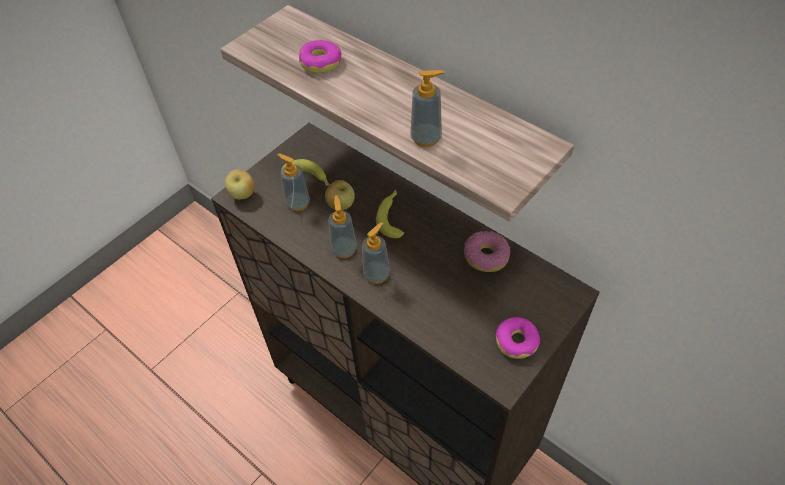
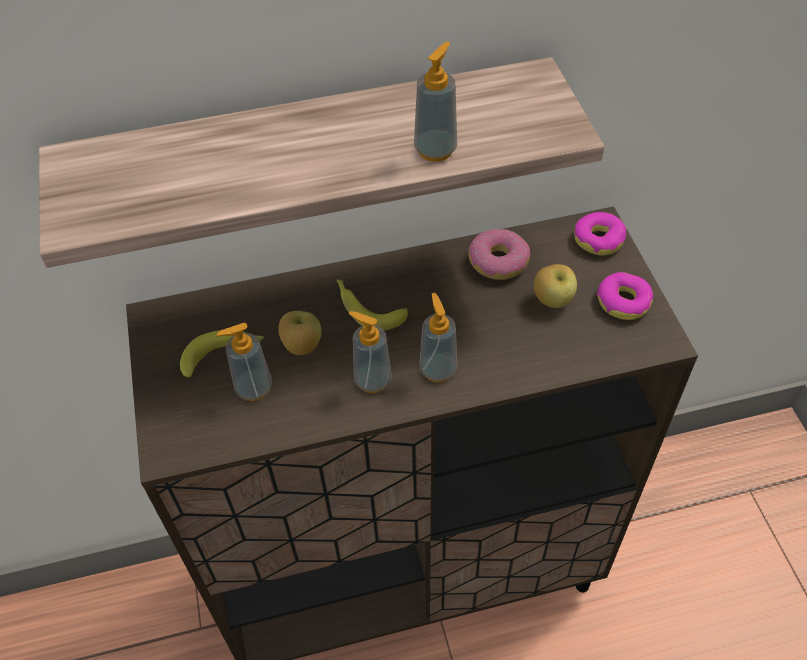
camera: 55 degrees left, 0 degrees up
apple [225,169,254,200] -> apple moved to [534,264,577,308]
donut [299,40,342,73] -> donut moved to [574,212,626,255]

